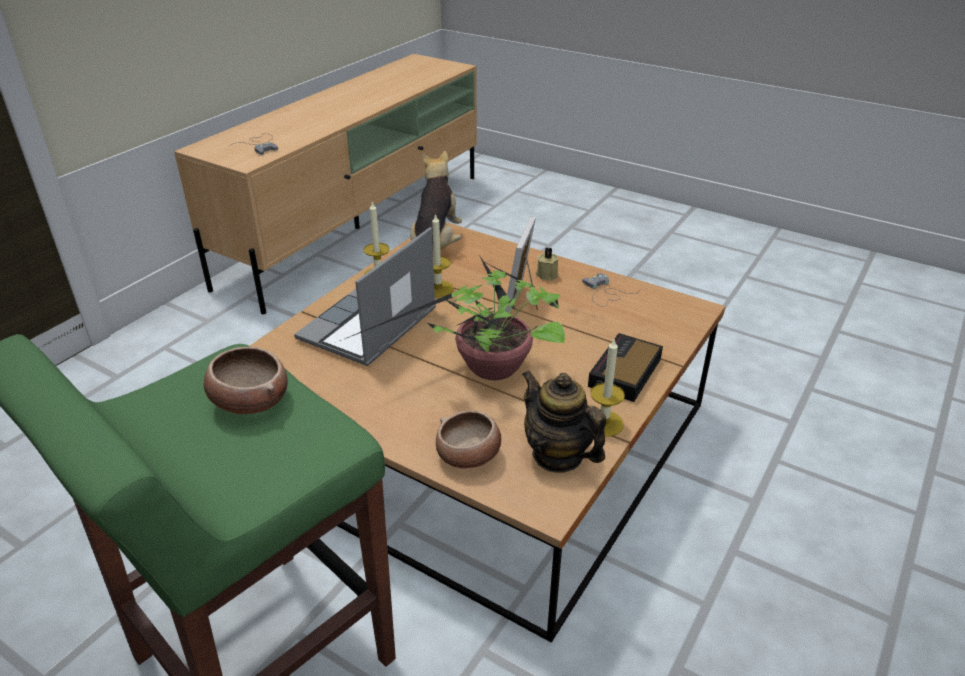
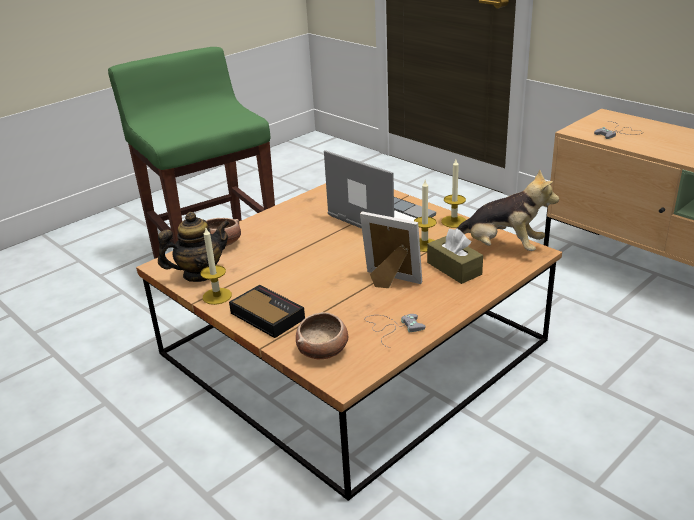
camera: 105 degrees right, 5 degrees down
bowl [204,347,288,414] -> bowl moved to [296,312,348,359]
potted plant [340,255,565,381] -> none
beige candle [536,247,559,281] -> none
none -> brown tissue box [427,228,483,284]

